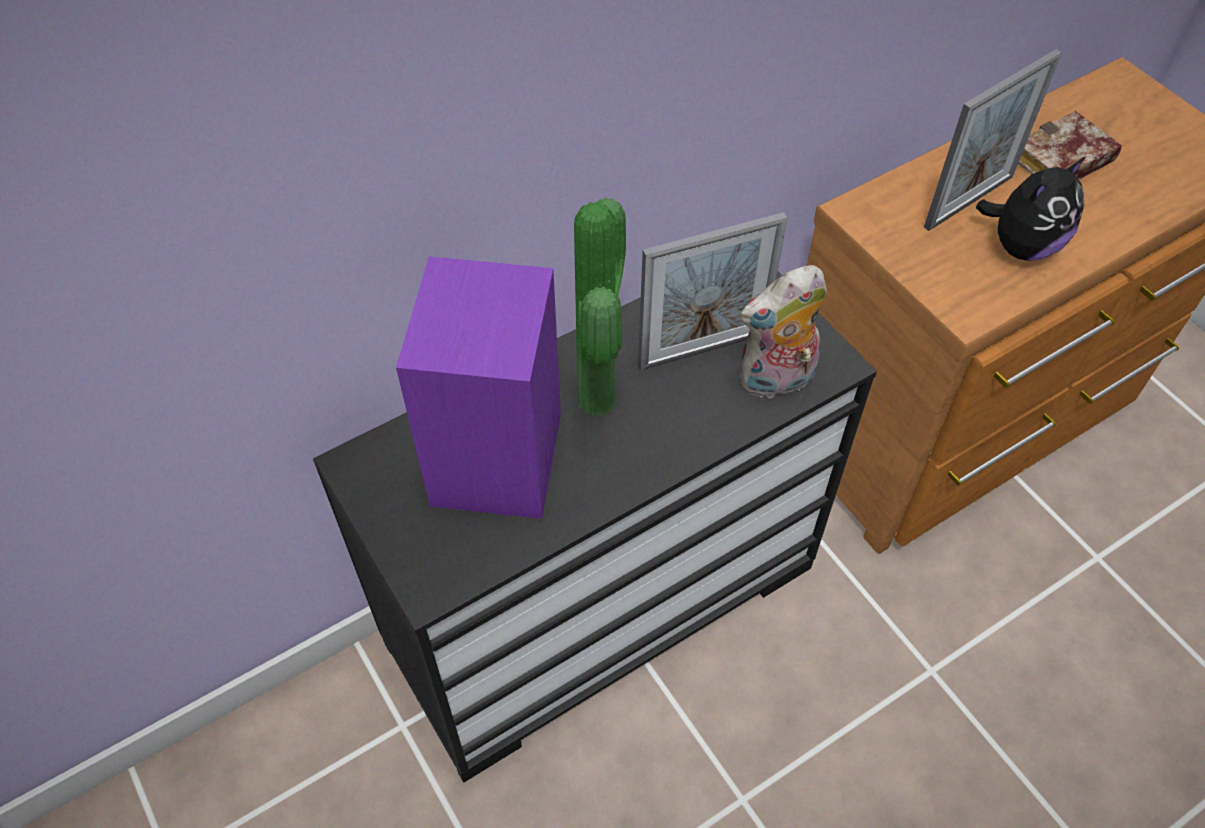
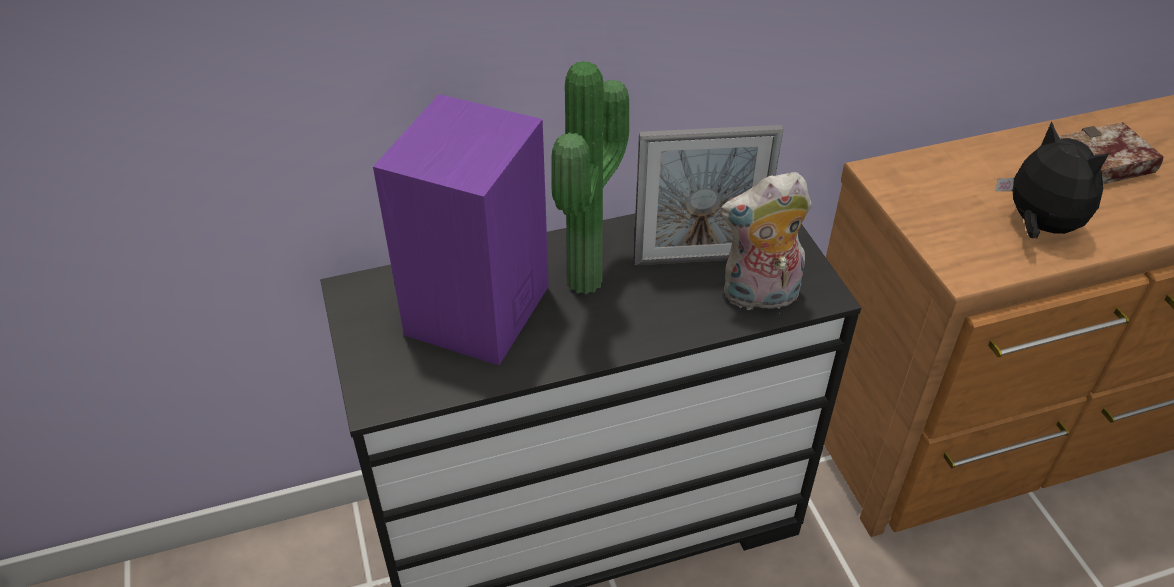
camera: 15 degrees right, 10 degrees down
picture frame [924,49,1062,231] -> none
plush toy [976,157,1086,261] -> plush toy turned 105 degrees counterclockwise [996,122,1109,238]

